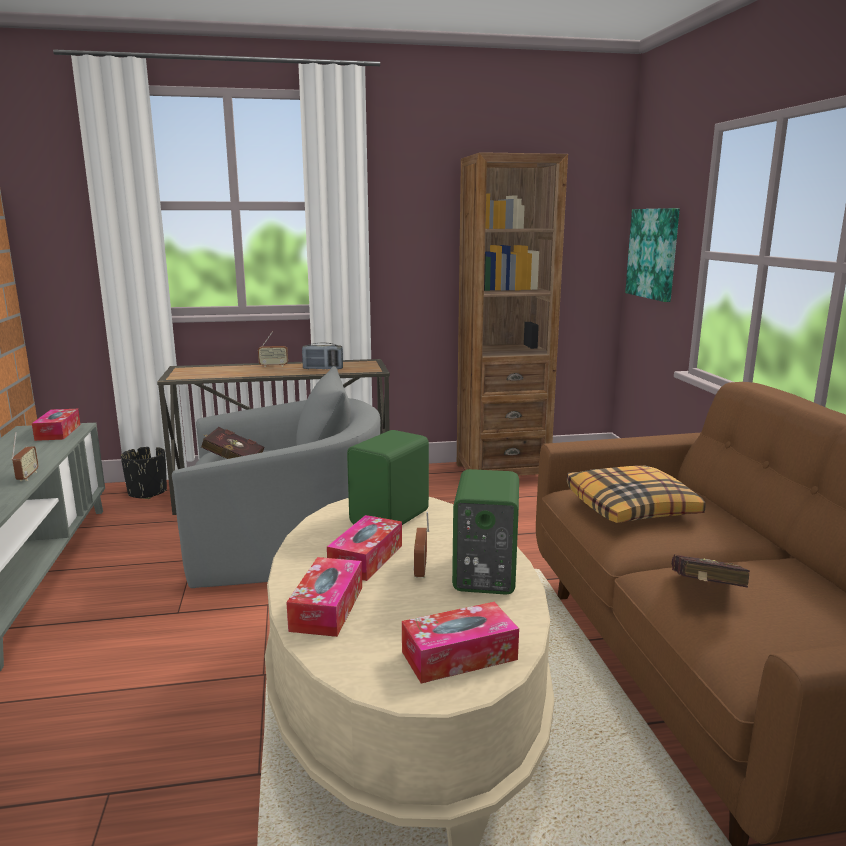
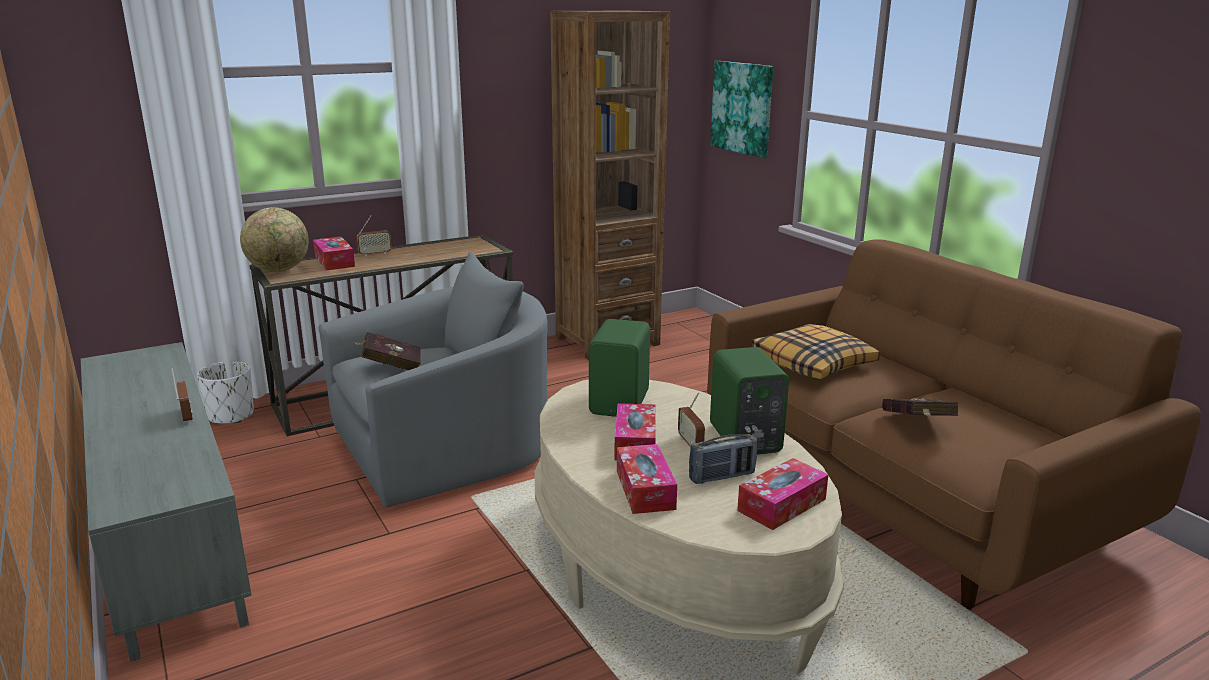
camera: 20 degrees left, 5 degrees up
tissue box [32,409,81,441] -> tissue box moved to [313,237,355,270]
black planter [121,447,167,499] -> white planter [197,361,254,424]
radio [302,342,343,369] -> radio moved to [689,434,758,484]
none -> globe [240,207,309,272]

